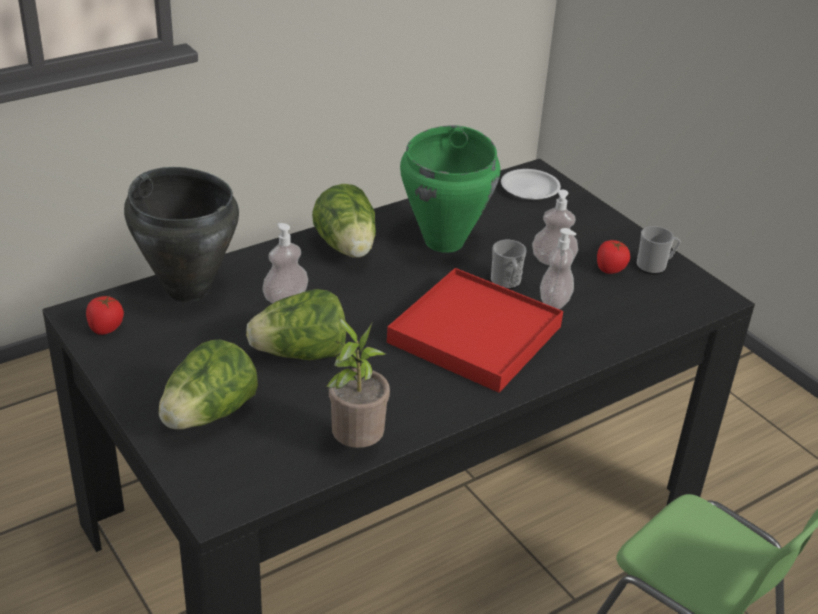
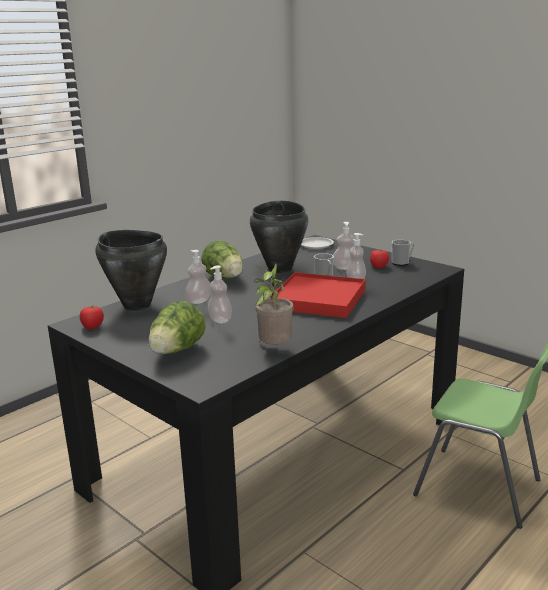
camera: 10 degrees left, 15 degrees down
lettuce [246,289,346,360] -> soap dispenser [208,265,232,323]
green cooking pot [400,125,500,253] -> black cooking pot [250,200,308,273]

